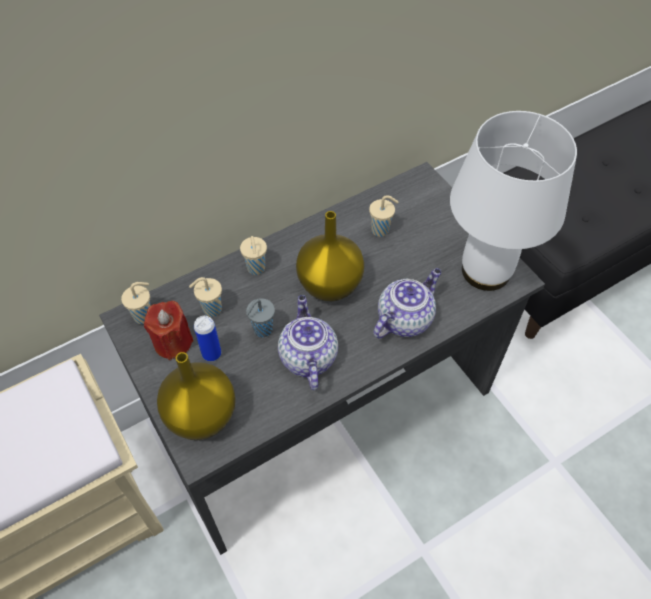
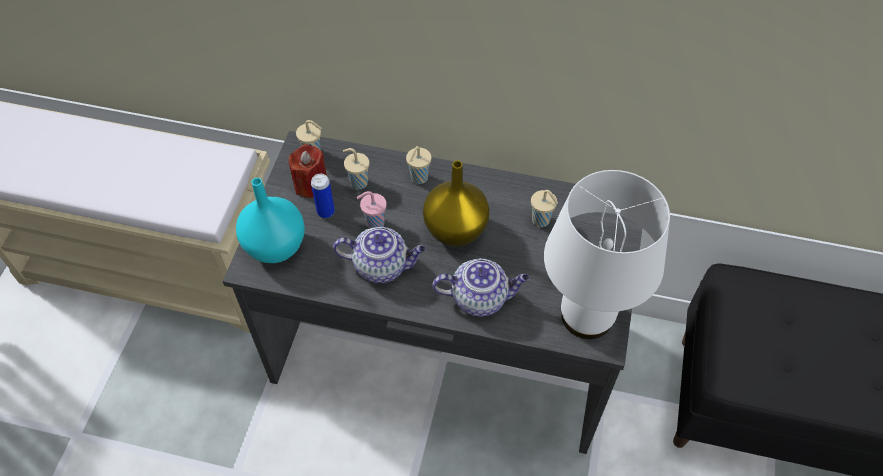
camera: 45 degrees right, 0 degrees up
yellow vase [157,352,236,440] -> turquoise vase [236,178,305,263]
grey cup [246,298,275,337] -> pink cup [357,191,386,229]
teapot [278,295,338,390] -> teapot turned 60 degrees clockwise [333,227,426,283]

